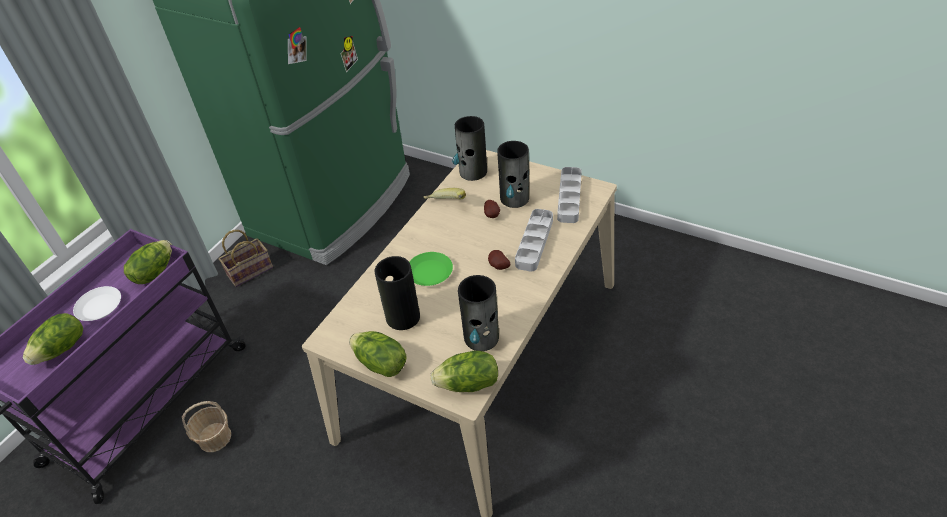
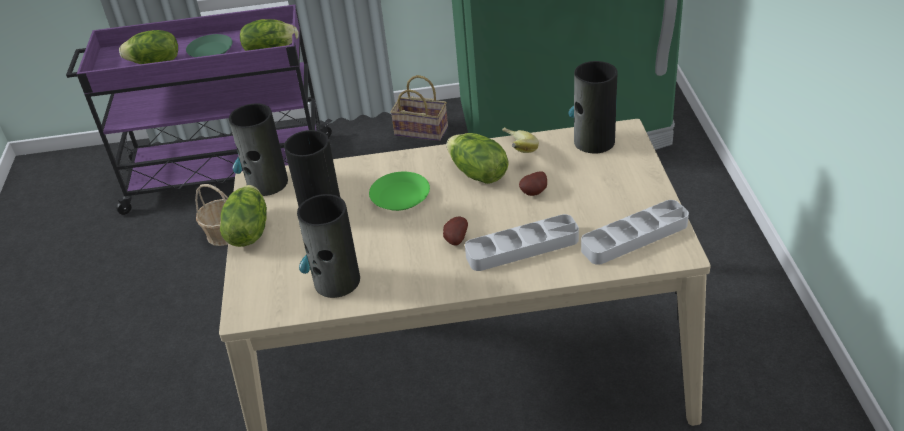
camera: 55 degrees right, 5 degrees down
white plate [73,286,121,321] -> green plate [186,34,233,57]
lettuce [430,351,498,392] -> lettuce moved to [447,133,508,184]
vase [497,141,529,208] -> vase moved to [229,103,288,196]

